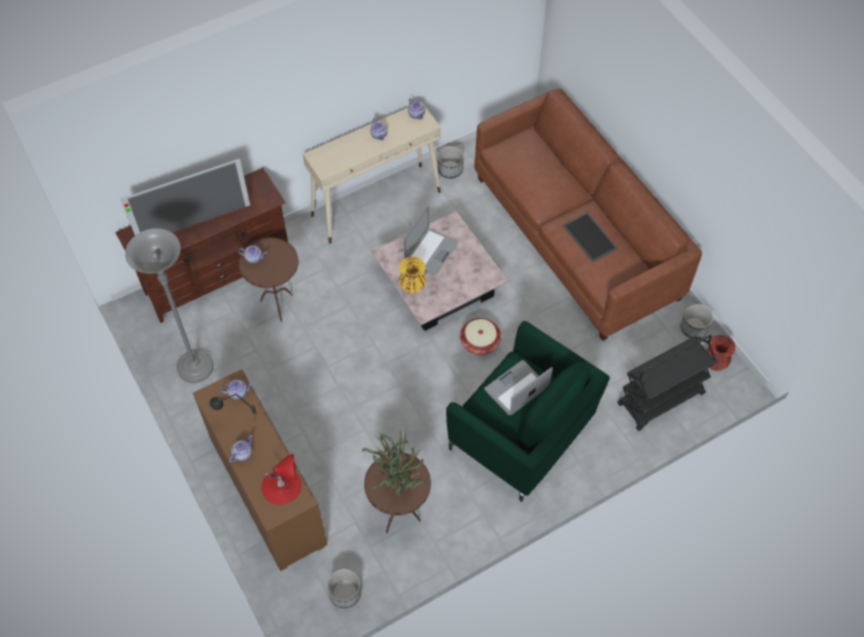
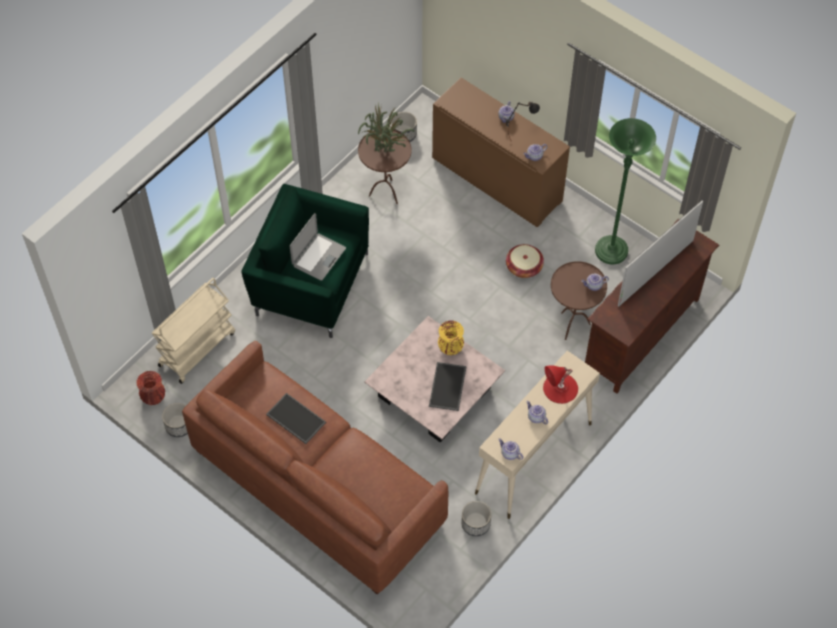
camera: 160 degrees right, 0 degrees up
grey floor lamp [125,228,214,383] -> green floor lamp [595,118,656,264]
red table lamp [262,454,302,505] -> red table lamp moved to [543,365,578,404]
laptop [404,207,459,275] -> tray [429,362,467,411]
basket [460,318,501,355] -> basket moved to [506,244,544,278]
black cart [617,335,717,431] -> beige cart [152,278,235,384]

